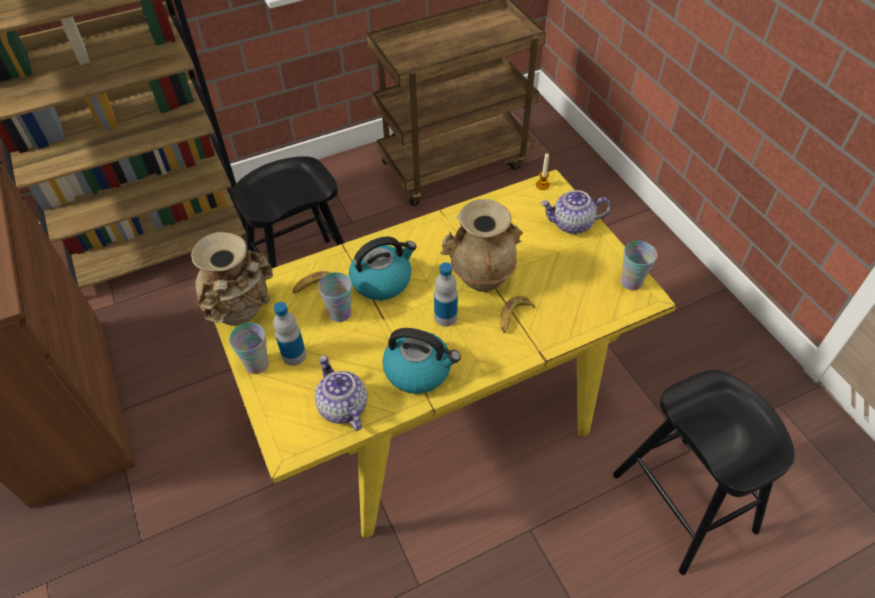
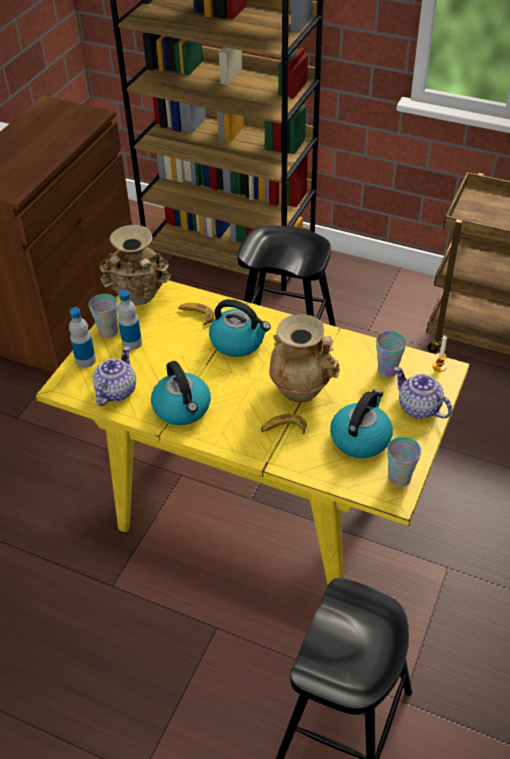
camera: 50 degrees right, 5 degrees down
cup [318,272,352,322] -> cup moved to [376,331,406,377]
bottle [434,262,458,327] -> bottle moved to [69,307,96,368]
none -> kettle [330,389,393,458]

